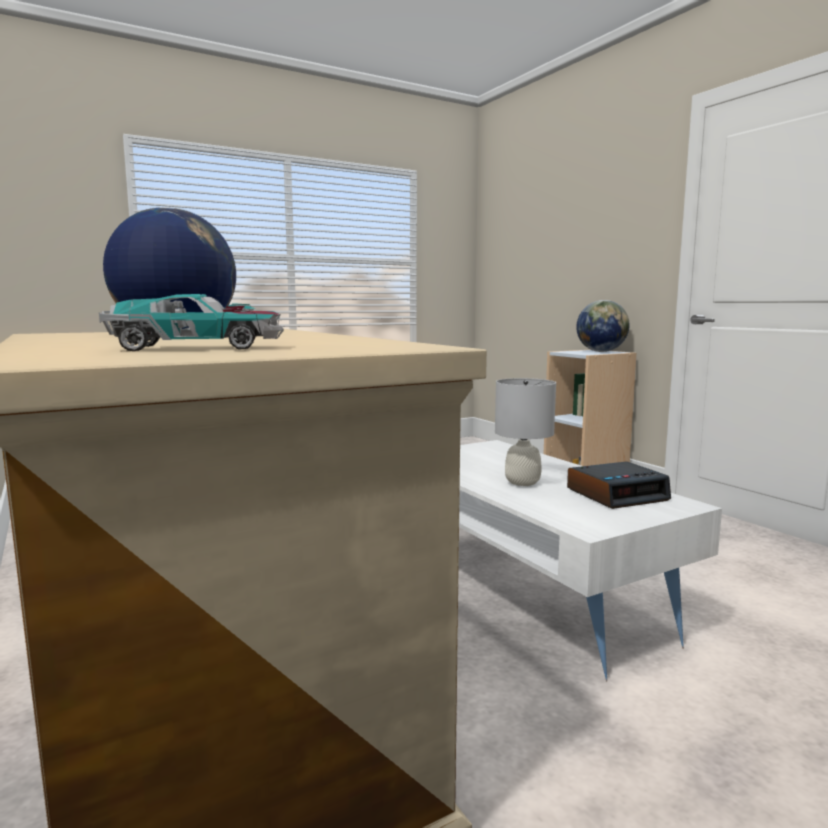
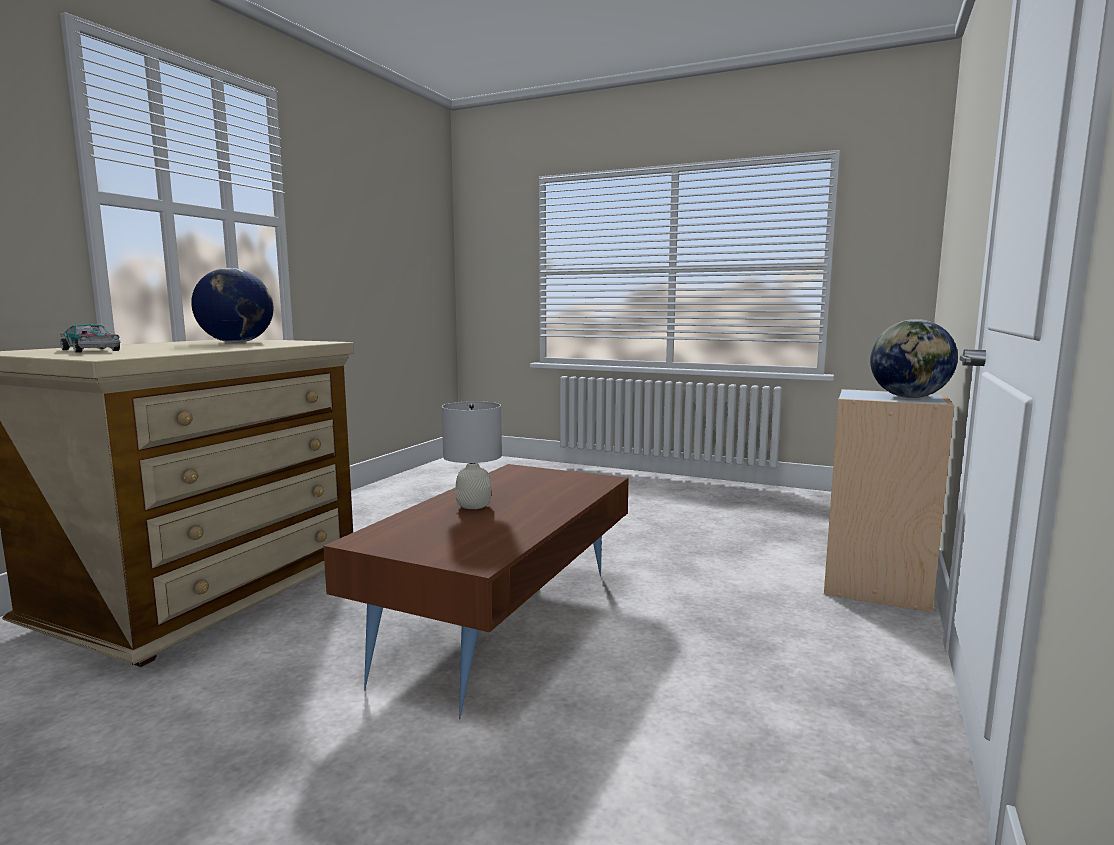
camera: 55 degrees right, 0 degrees up
white coffee table [459,440,722,682] -> brown coffee table [323,464,628,719]
alarm clock [567,462,671,509] -> none

